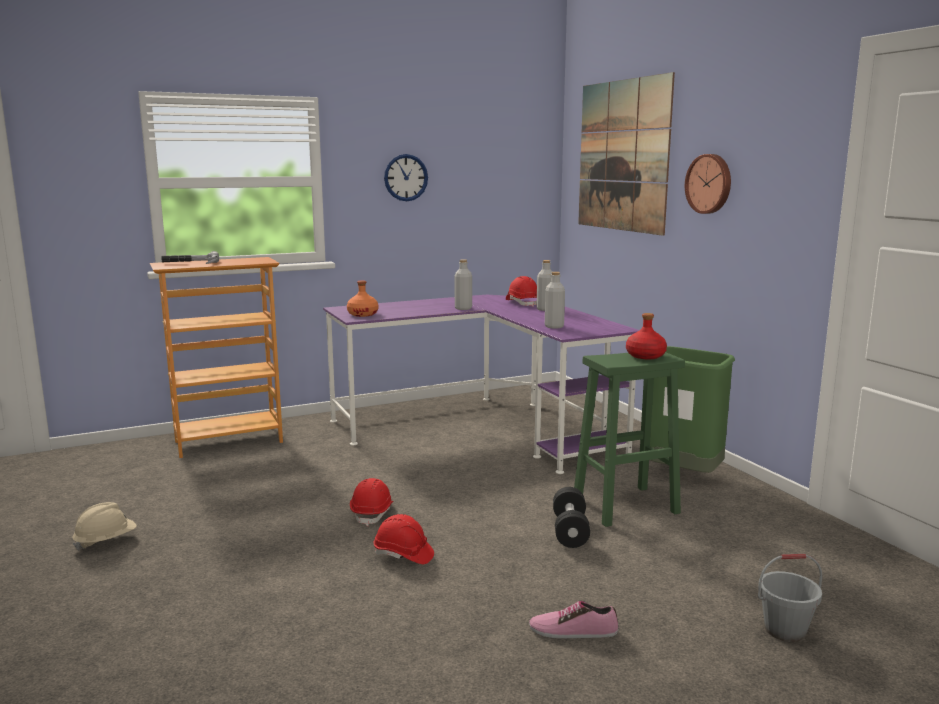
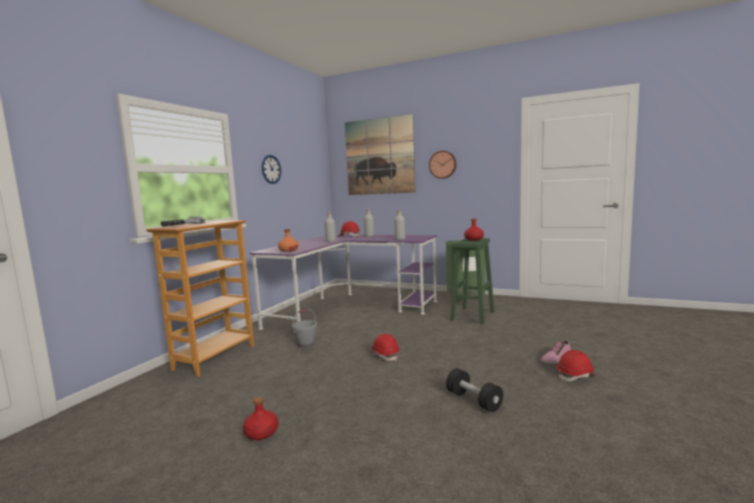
camera: 40 degrees left, 5 degrees down
beige hard hat [72,502,137,551] -> red bottle [243,397,279,440]
red hard hat [374,514,434,564] -> red hard hat moved to [557,350,596,381]
black dumbbell [553,487,590,548] -> black dumbbell moved to [446,368,503,412]
grey bucket [758,554,822,642] -> grey bucket moved to [292,309,317,347]

